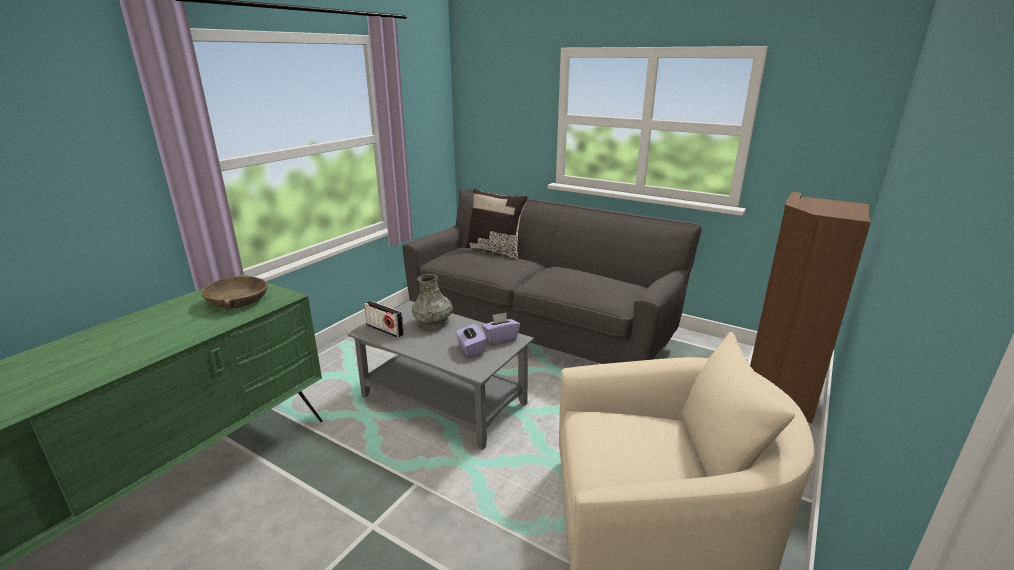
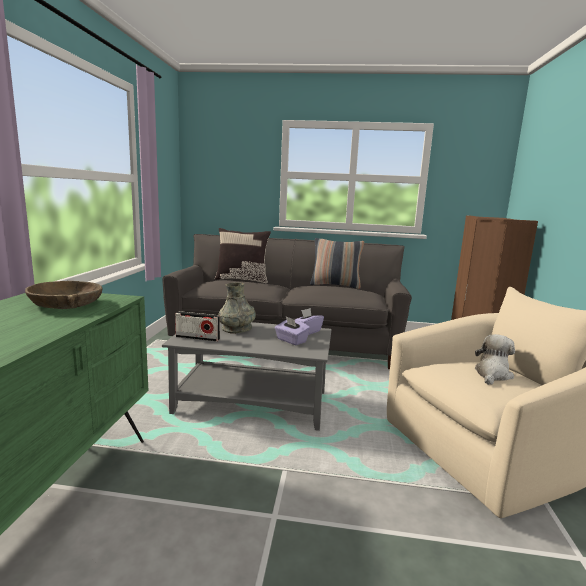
camera: 25 degrees left, 10 degrees down
none -> pillow [310,238,365,289]
none -> plush toy [475,334,515,385]

